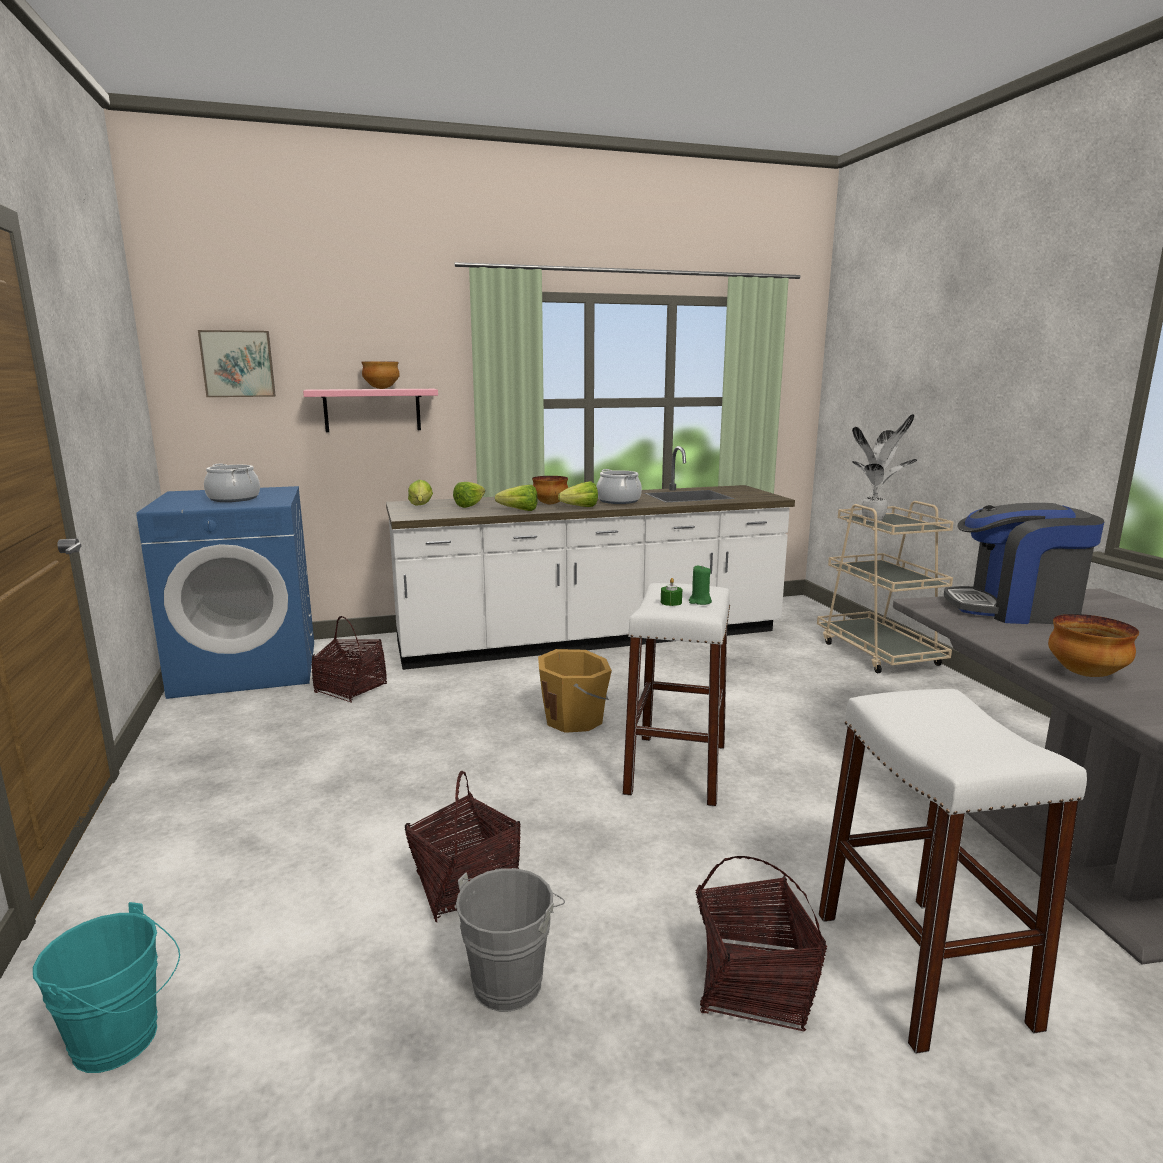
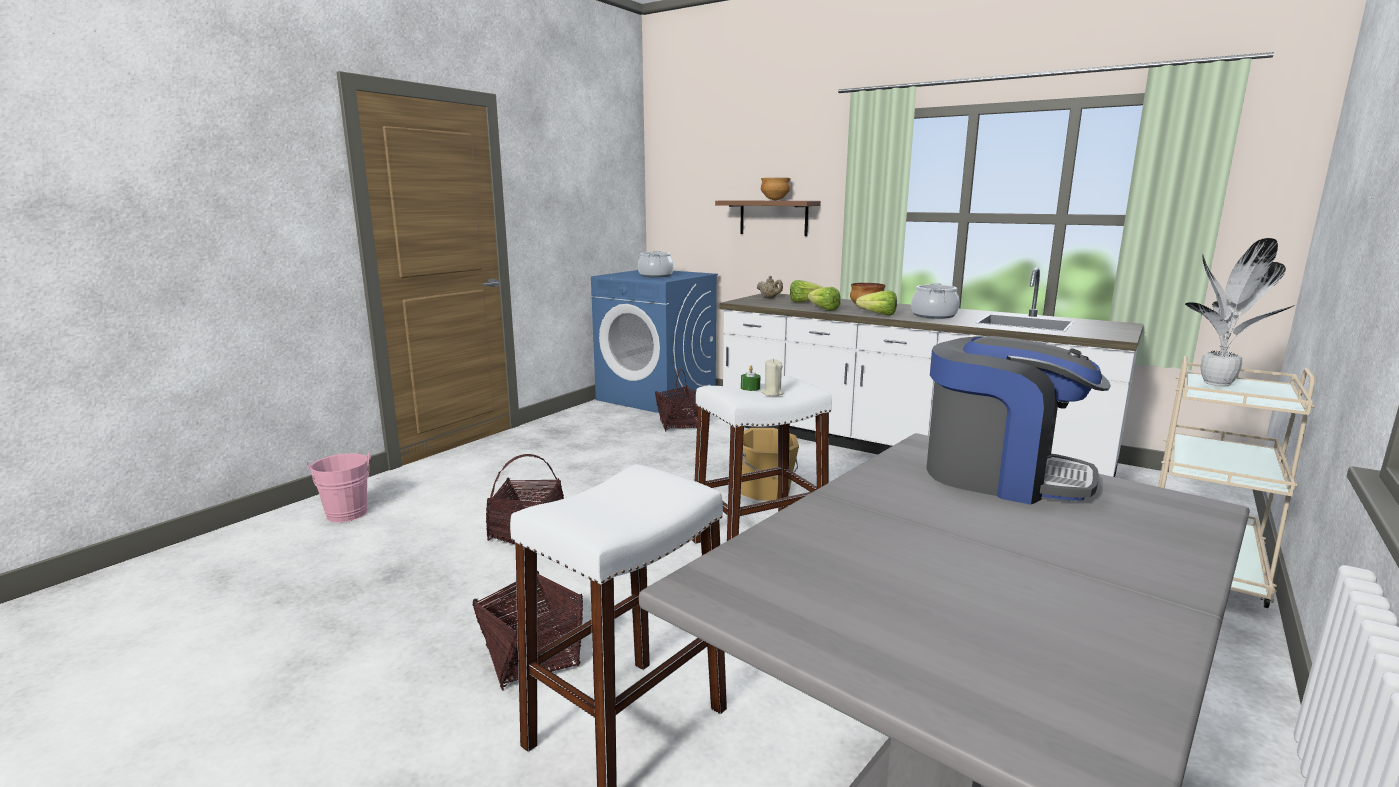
camera: 50 degrees right, 0 degrees up
turquoise bucket [33,902,180,1073] -> pink bucket [307,452,371,522]
picture [198,330,276,397] -> none
pink shelf [303,389,438,432] -> brown shelf [715,200,821,236]
lettuce [408,480,433,505] -> beige teapot [757,276,783,298]
grey bucket [456,868,565,1012] -> none
green candle [689,566,712,605] -> beige candle [761,359,783,396]
coffee machine [944,503,1104,624] -> coffee machine turned 150 degrees clockwise [926,336,1111,505]
bowl [1048,614,1139,677] -> none

